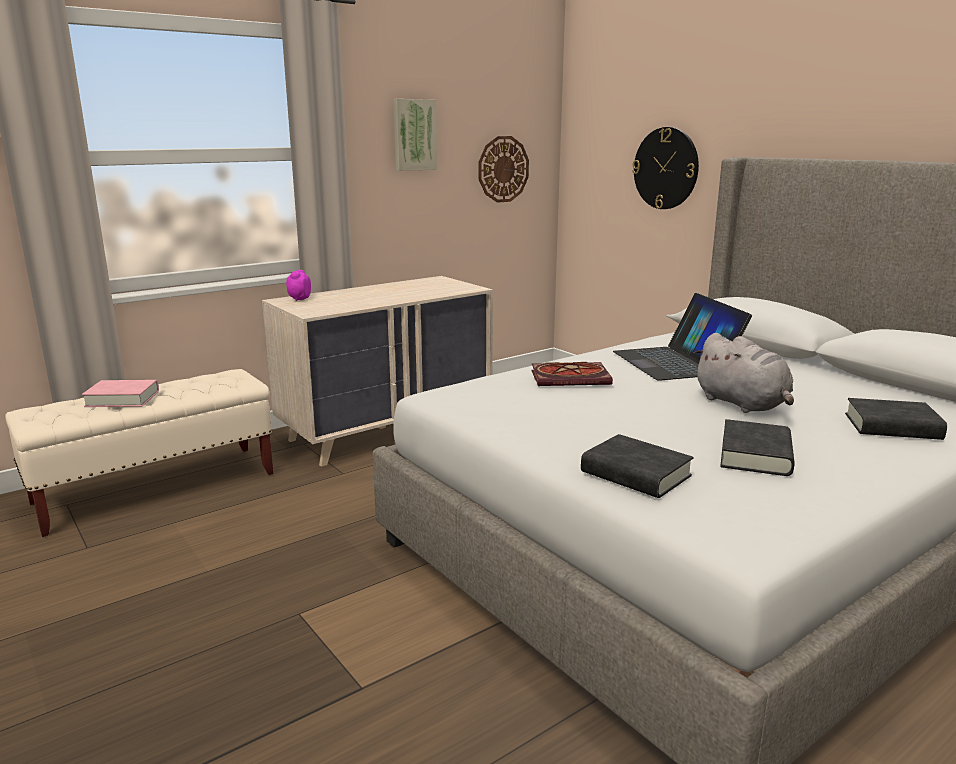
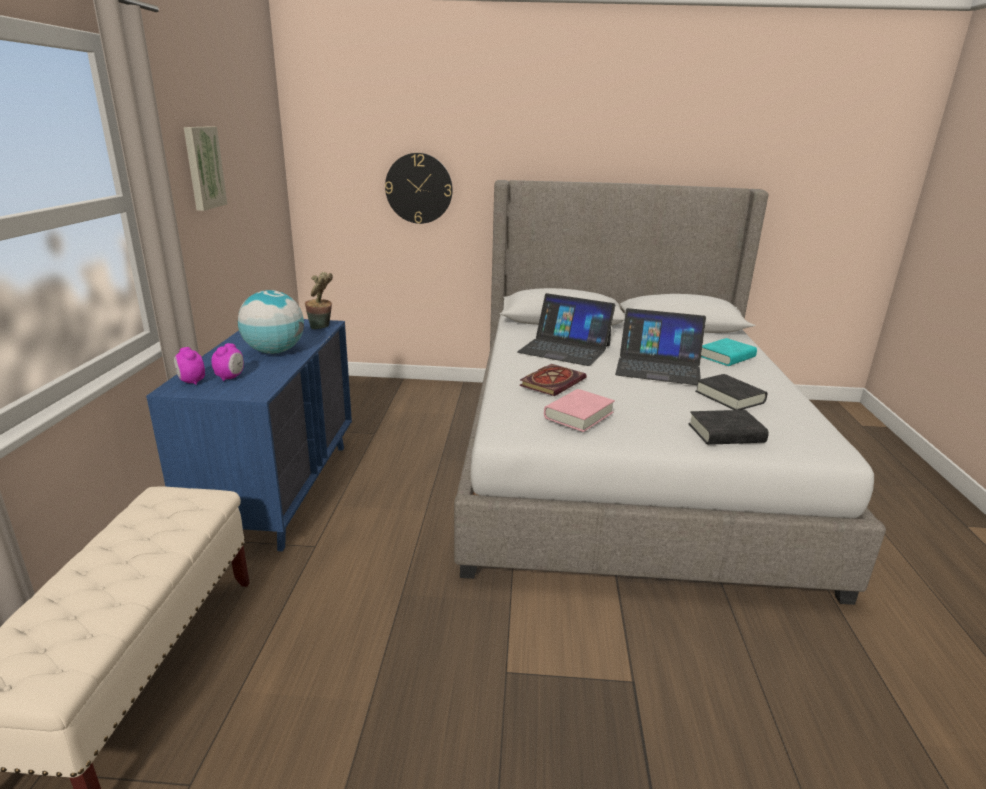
camera: 50 degrees left, 5 degrees up
pink book [82,380,159,407] -> pink book moved to [544,389,615,432]
beige dresser [262,276,493,467] -> blue dresser [146,319,352,552]
wall clock [479,136,529,203] -> none
grey plush toy [693,333,794,413] -> laptop [615,308,706,385]
black book [845,398,947,440] -> turquoise book [701,338,757,366]
none -> alarm clock [211,343,244,381]
none -> globe [238,290,304,354]
none -> potted plant [305,272,333,329]

